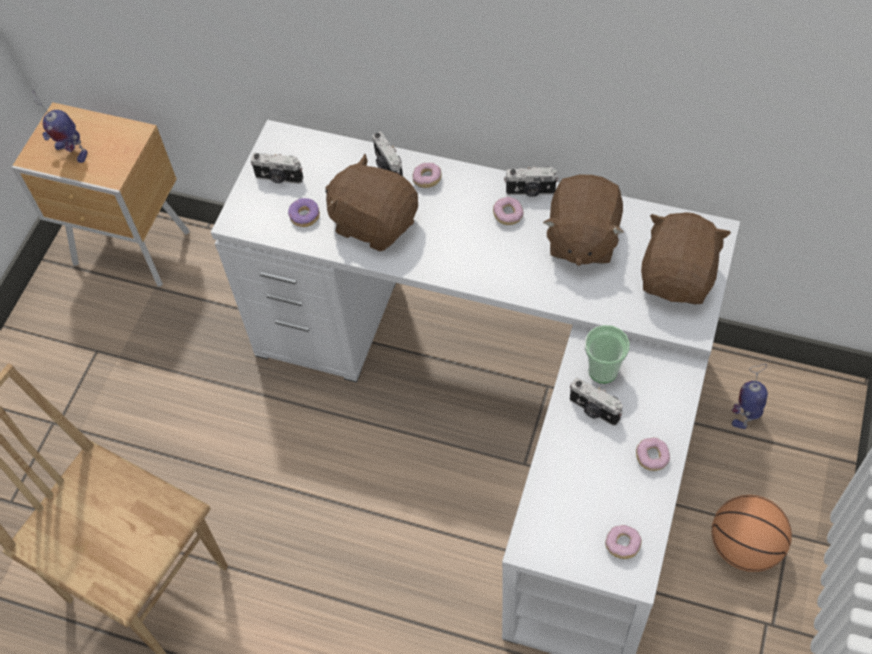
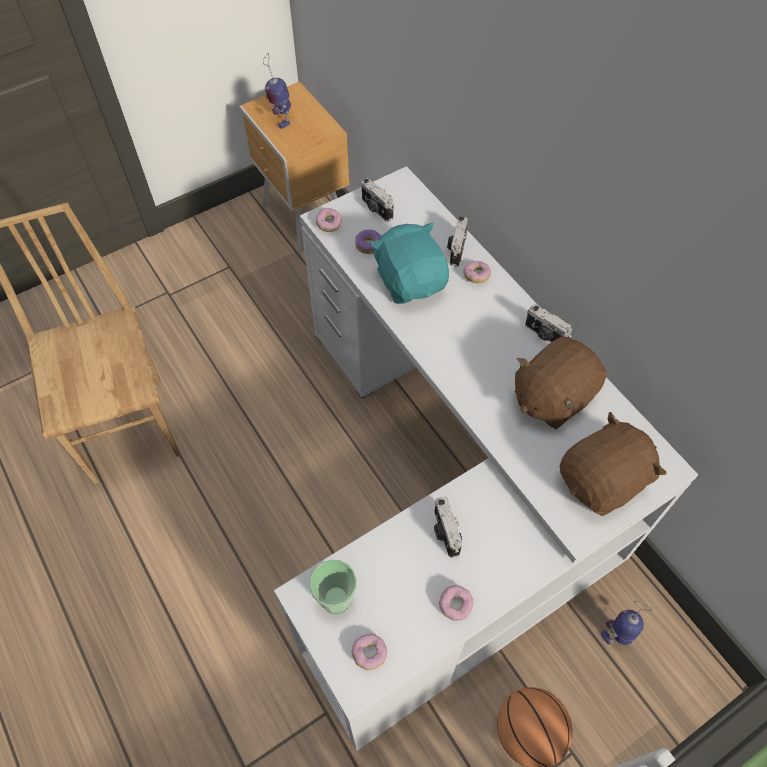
camera: 35 degrees right, 0 degrees up
brown plush toy [325,154,418,251] -> turquoise plush toy [370,222,449,304]
donut [493,197,524,225] -> donut moved to [316,208,342,232]
cup [585,325,630,383] -> cup moved to [310,560,357,614]

